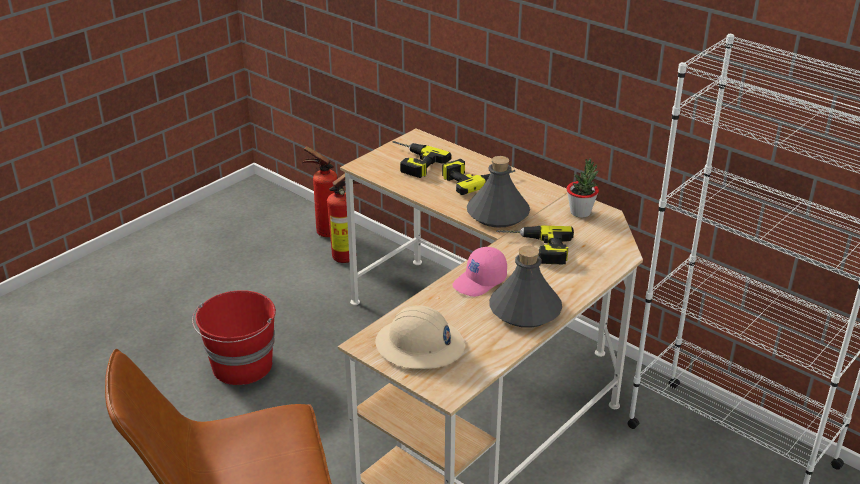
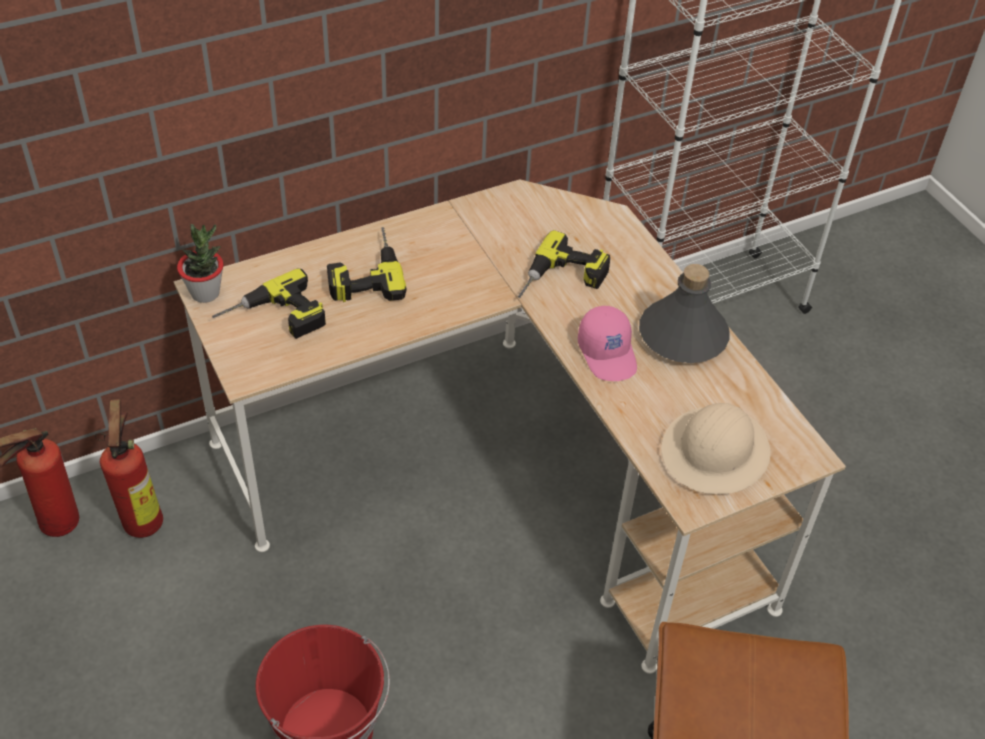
camera: 70 degrees left, 15 degrees up
grey bottle [467,156,530,227] -> none
potted plant [567,159,599,218] -> potted plant moved to [177,224,224,303]

